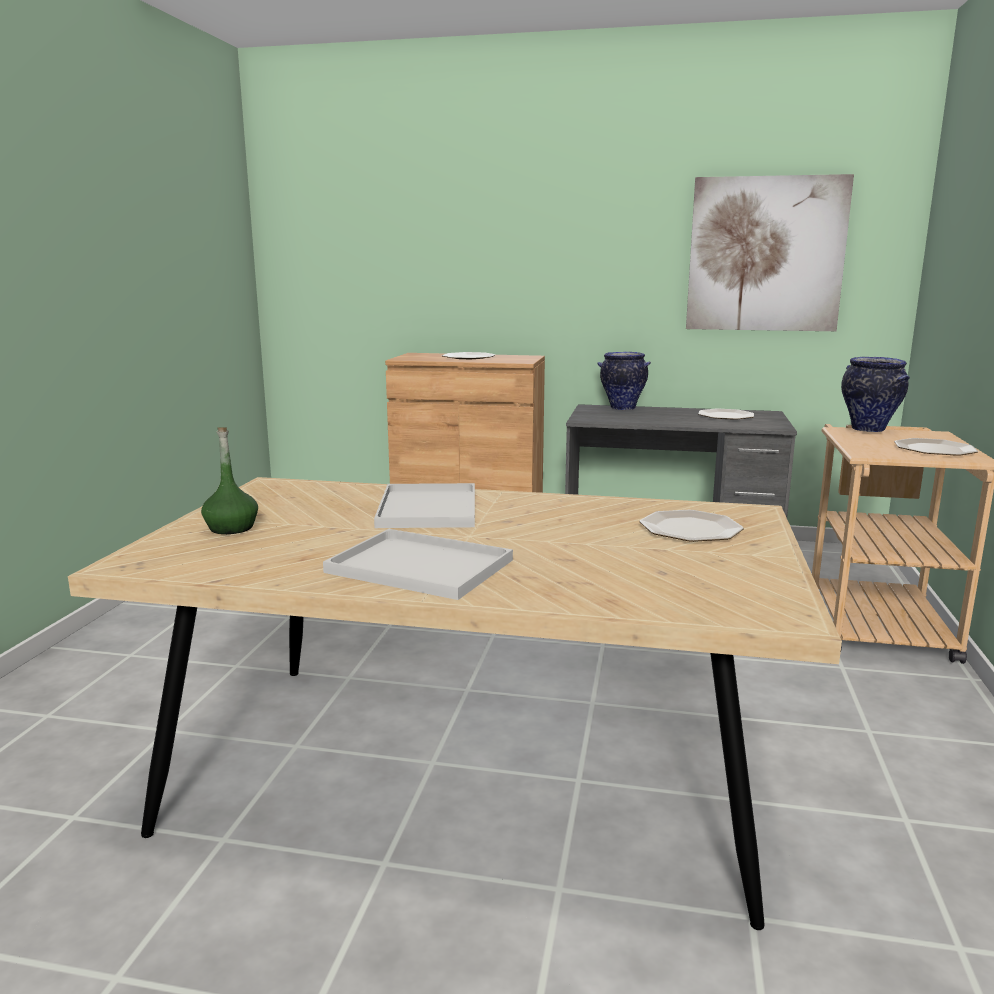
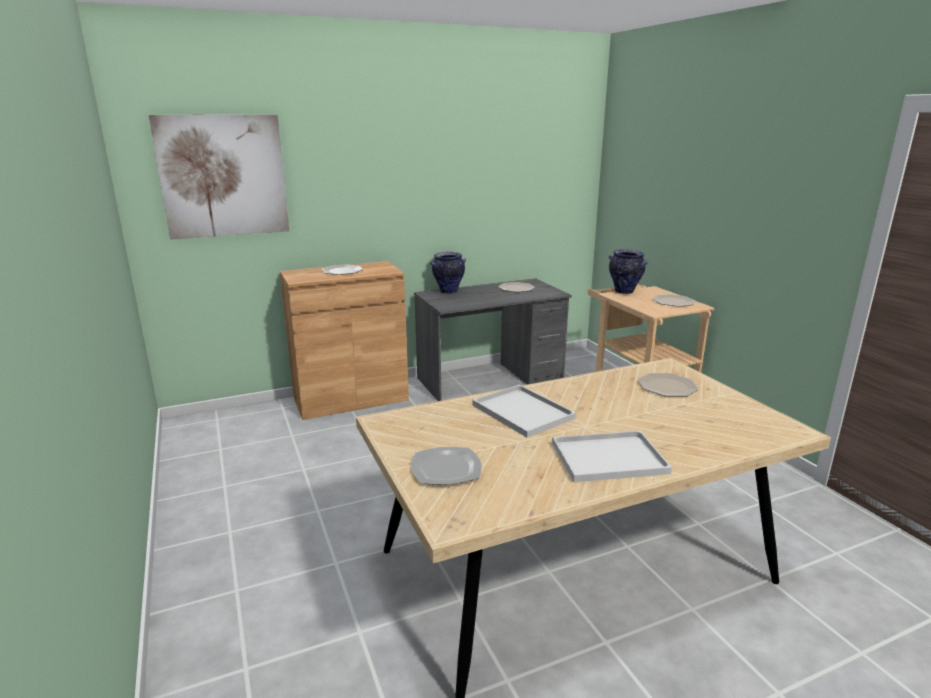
camera: 35 degrees left, 5 degrees up
green bottle [201,427,258,534] -> plate [411,447,481,485]
picture [686,174,854,331] -> picture moved to [149,115,289,240]

